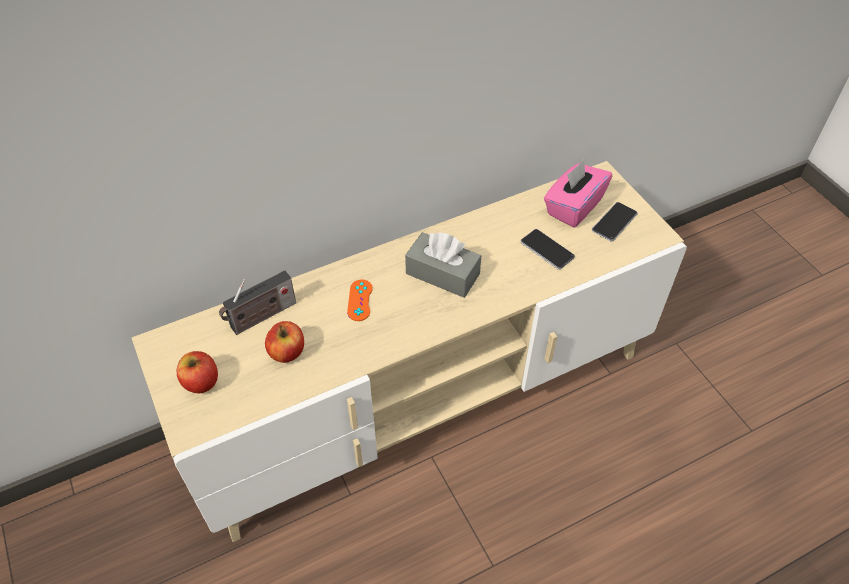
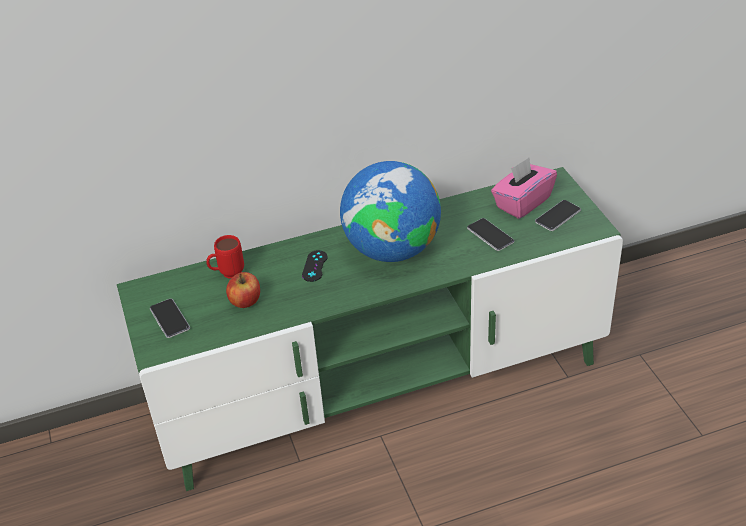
camera: 10 degrees right, 10 degrees down
beige tv stand [132,161,687,542] -> green tv stand [117,167,623,491]
apple [177,351,218,393] -> phone [150,299,190,338]
radio [219,270,296,335] -> red mug [206,235,244,279]
orange game controller [347,280,373,321] -> black game controller [302,250,327,282]
grey tissue box [405,232,481,298] -> globe [340,161,441,262]

